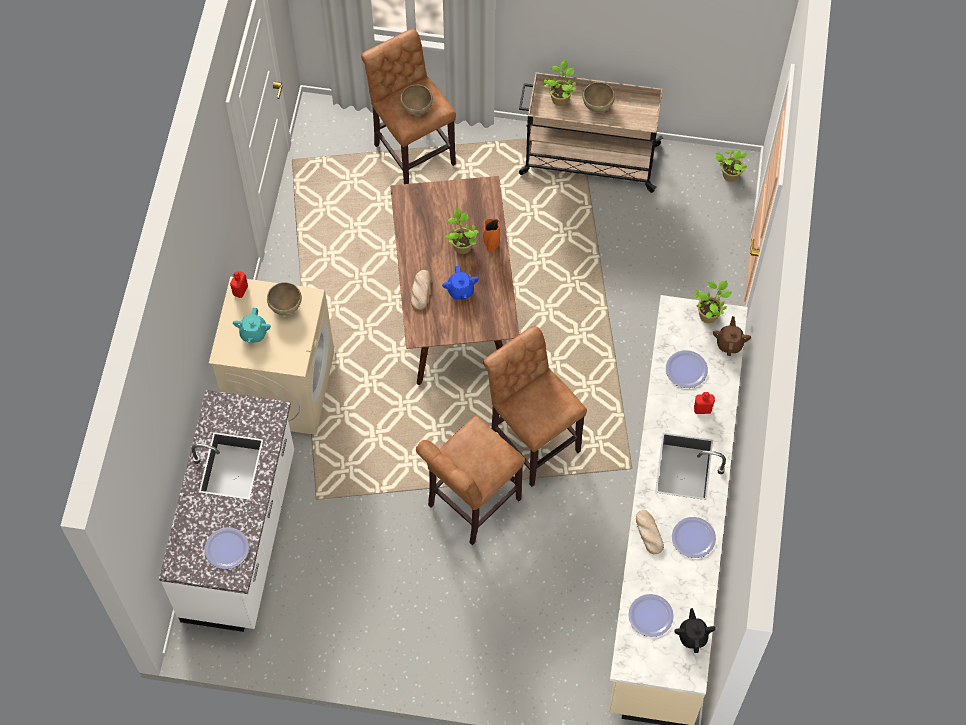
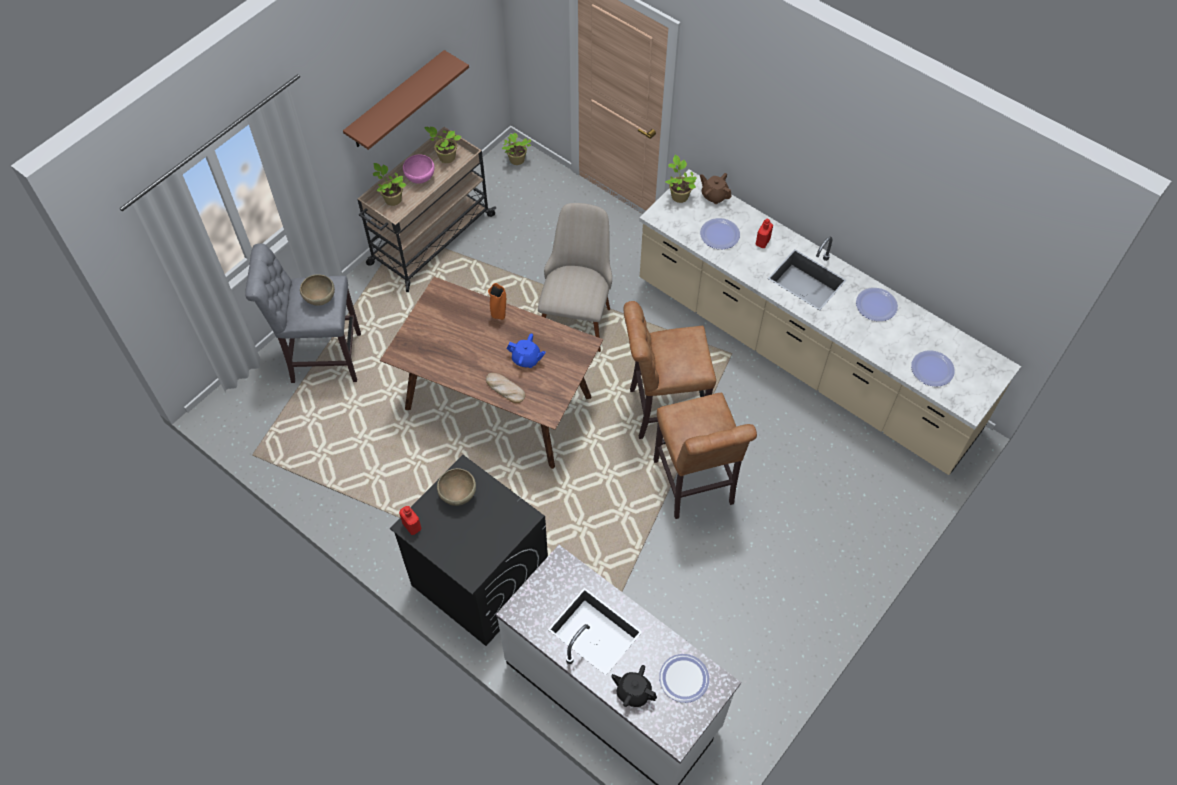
camera: 60 degrees left, 5 degrees down
beige washing machine [209,277,334,434] -> black washing machine [390,455,548,646]
turquoise teapot [233,308,271,343] -> none
brown stool [361,29,456,184] -> grey stool [245,243,361,383]
potted plant [445,208,478,254] -> potted plant moved to [424,127,461,163]
brown bowl [583,82,615,112] -> pink bowl [403,154,434,184]
bread [636,510,664,554] -> none
black teapot [674,608,716,653] -> black teapot moved to [611,665,657,707]
none -> brown shelf [343,50,469,150]
none -> beige chair [538,203,612,352]

